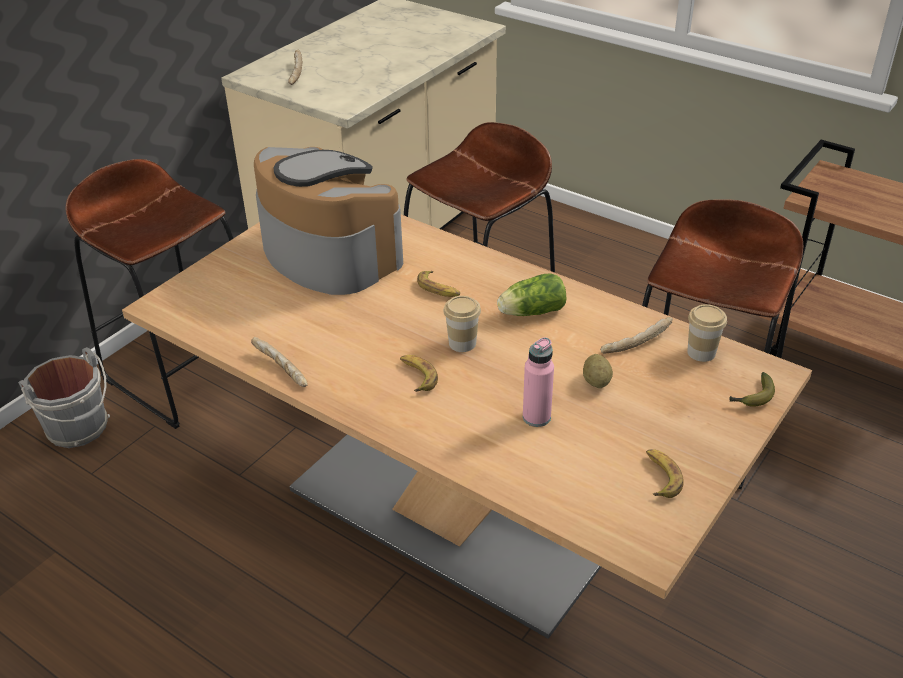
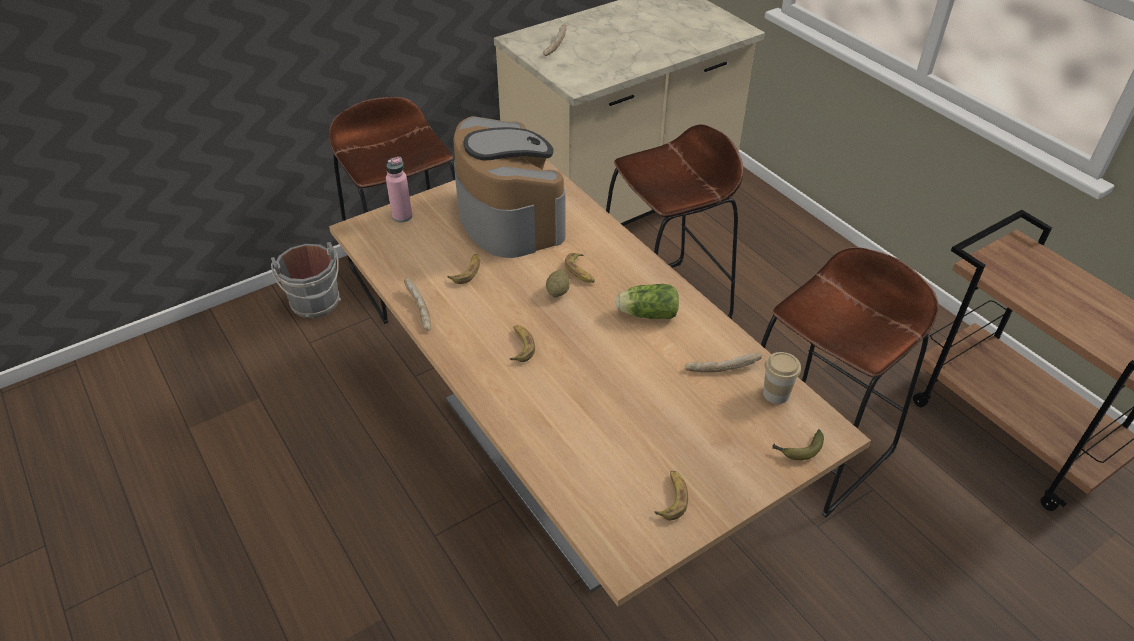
camera: 20 degrees right, 5 degrees up
cup [443,296,481,352] -> none
pink bottle [523,337,554,427] -> pink bottle moved to [386,157,412,222]
potato [583,354,613,388] -> potato moved to [546,270,570,297]
none -> banana [448,254,480,284]

